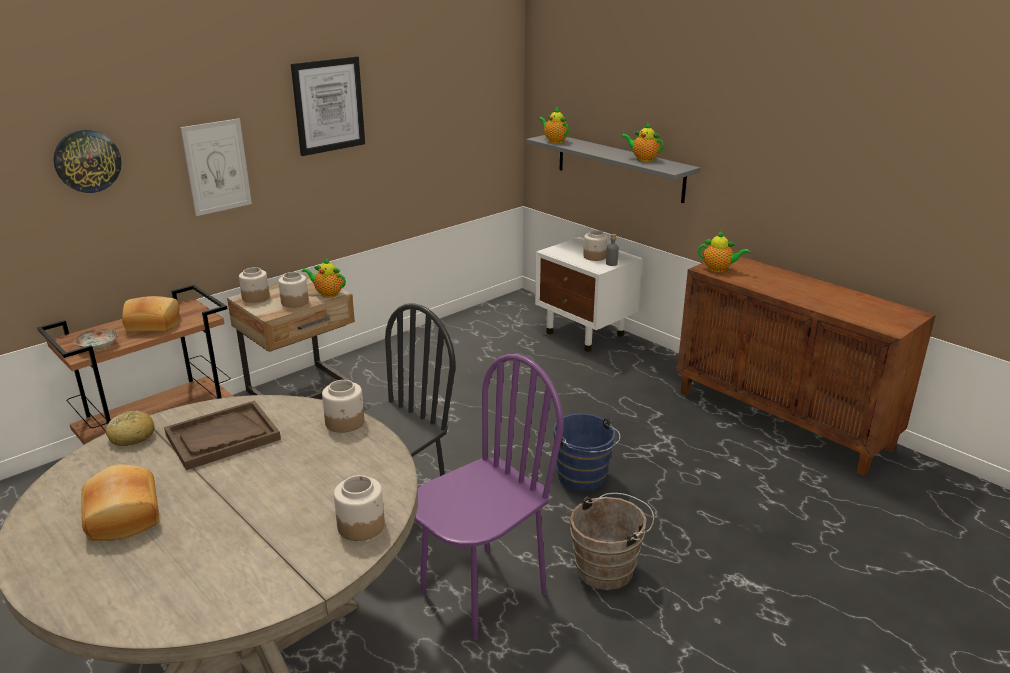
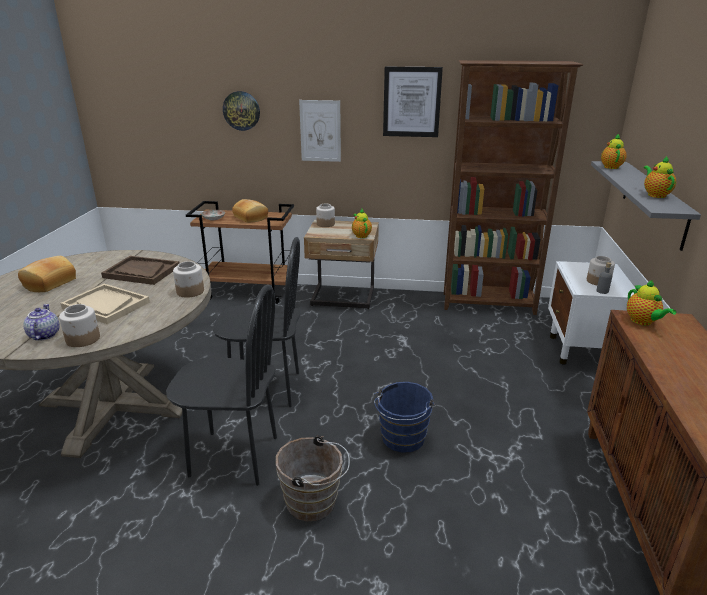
camera: 50 degrees right, 0 degrees up
bread [105,410,155,446] -> none
jar [278,272,309,308] -> none
purple chair [415,354,564,640] -> black chair [166,284,277,486]
none -> teapot [23,304,60,341]
none -> beige tray [61,284,150,324]
none -> brown bookcase [444,60,583,315]

